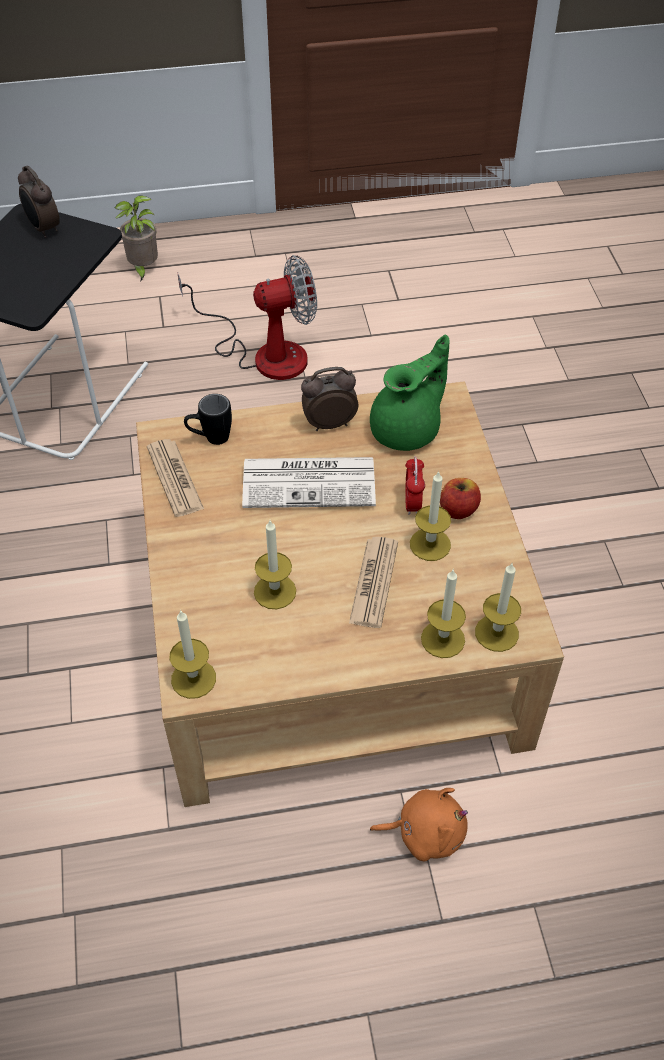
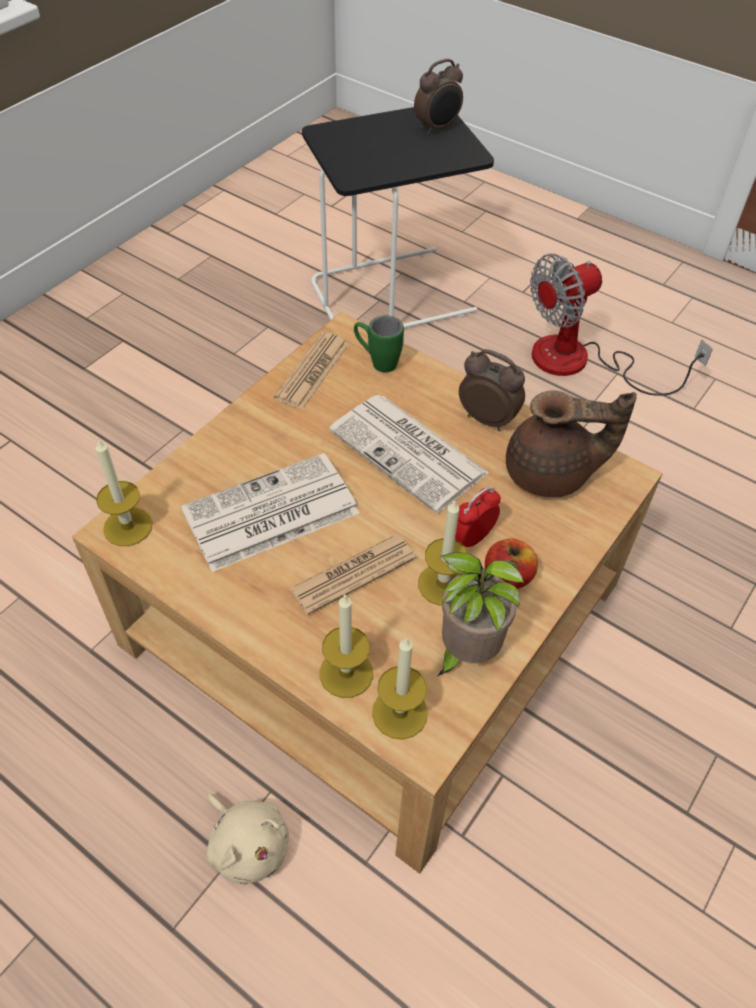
camera: 45 degrees right, 0 degrees up
alarm clock [18,166,60,238] -> alarm clock turned 135 degrees counterclockwise [414,59,463,135]
potted plant [114,196,158,283] -> potted plant moved to [438,552,524,676]
fan [177,255,317,380] -> fan turned 120 degrees clockwise [530,254,713,396]
black mug [184,394,232,445] -> green mug [354,315,404,373]
candle [254,520,296,609] -> newspaper [181,453,359,572]
green teapot [370,335,450,451] -> brown teapot [506,390,637,497]
orange plush toy [370,788,468,861] -> beige plush toy [207,793,289,884]

